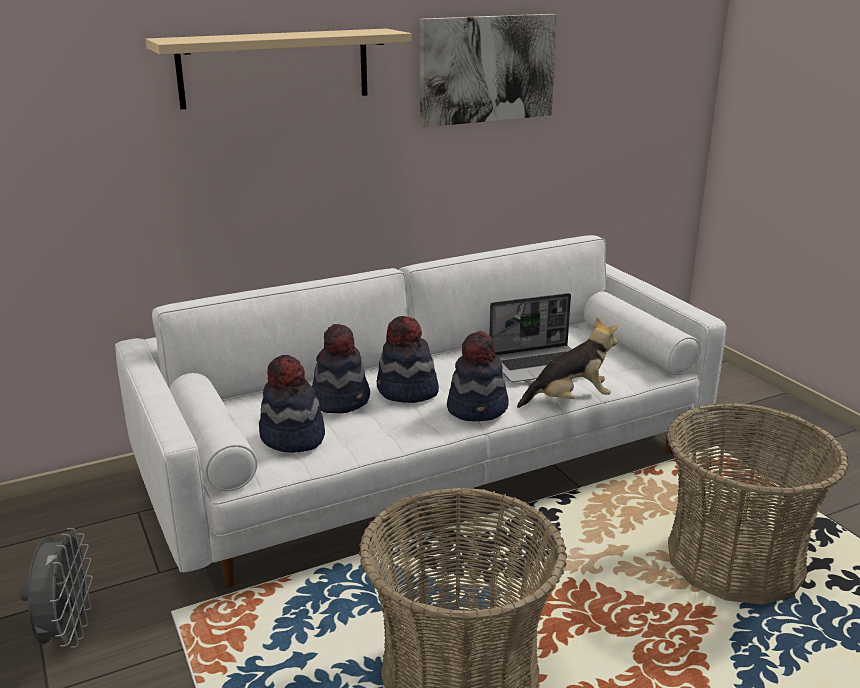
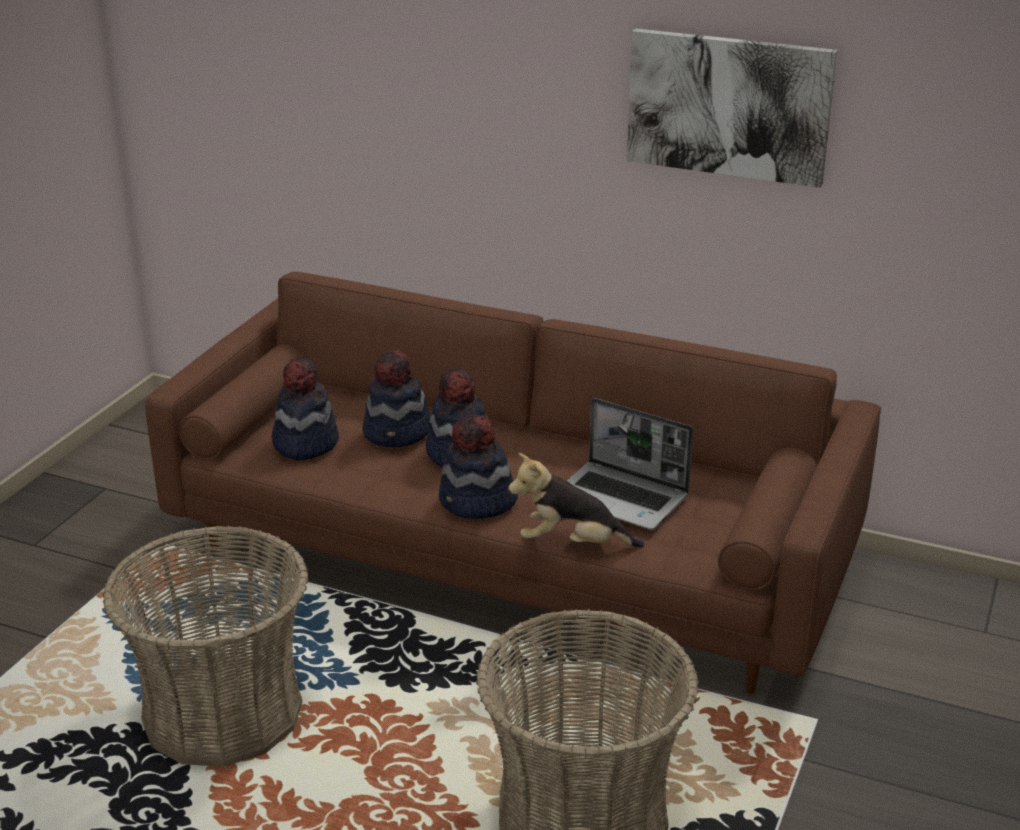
camera: 50 degrees right, 5 degrees up
grey fan [19,528,93,648] -> none
white sofa [115,235,726,588] -> brown sofa [145,272,881,694]
beige shelf [145,29,411,109] -> none
plush toy [517,317,619,408] -> plush toy turned 150 degrees clockwise [508,453,644,547]

